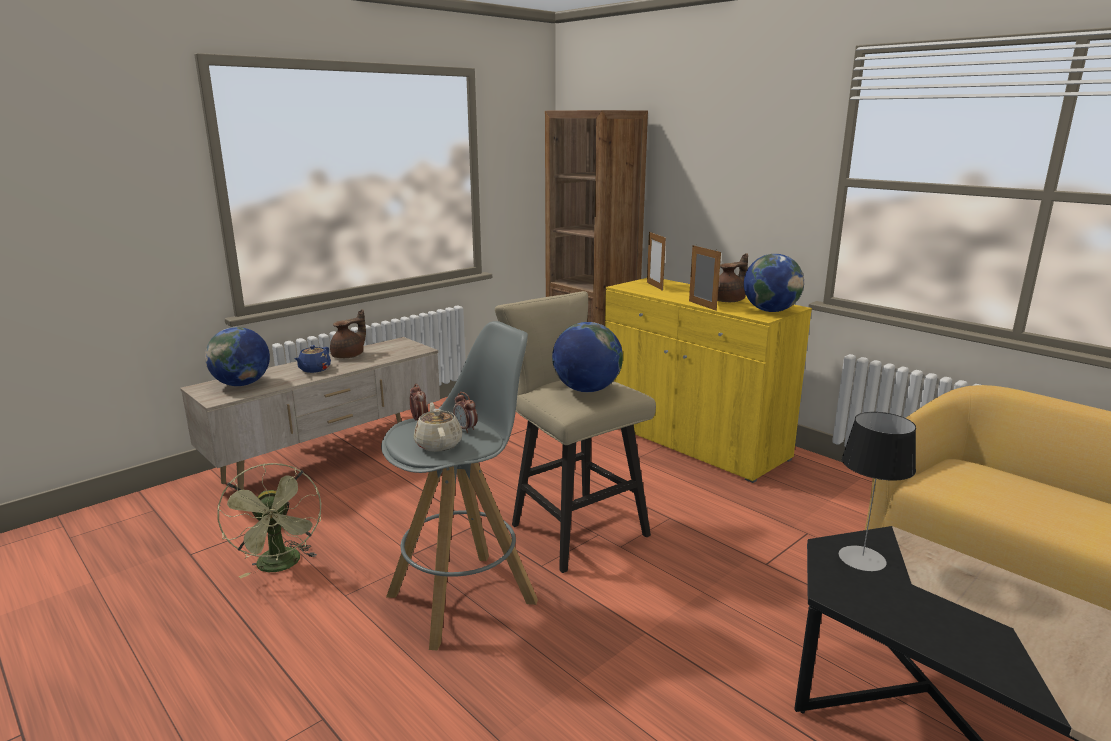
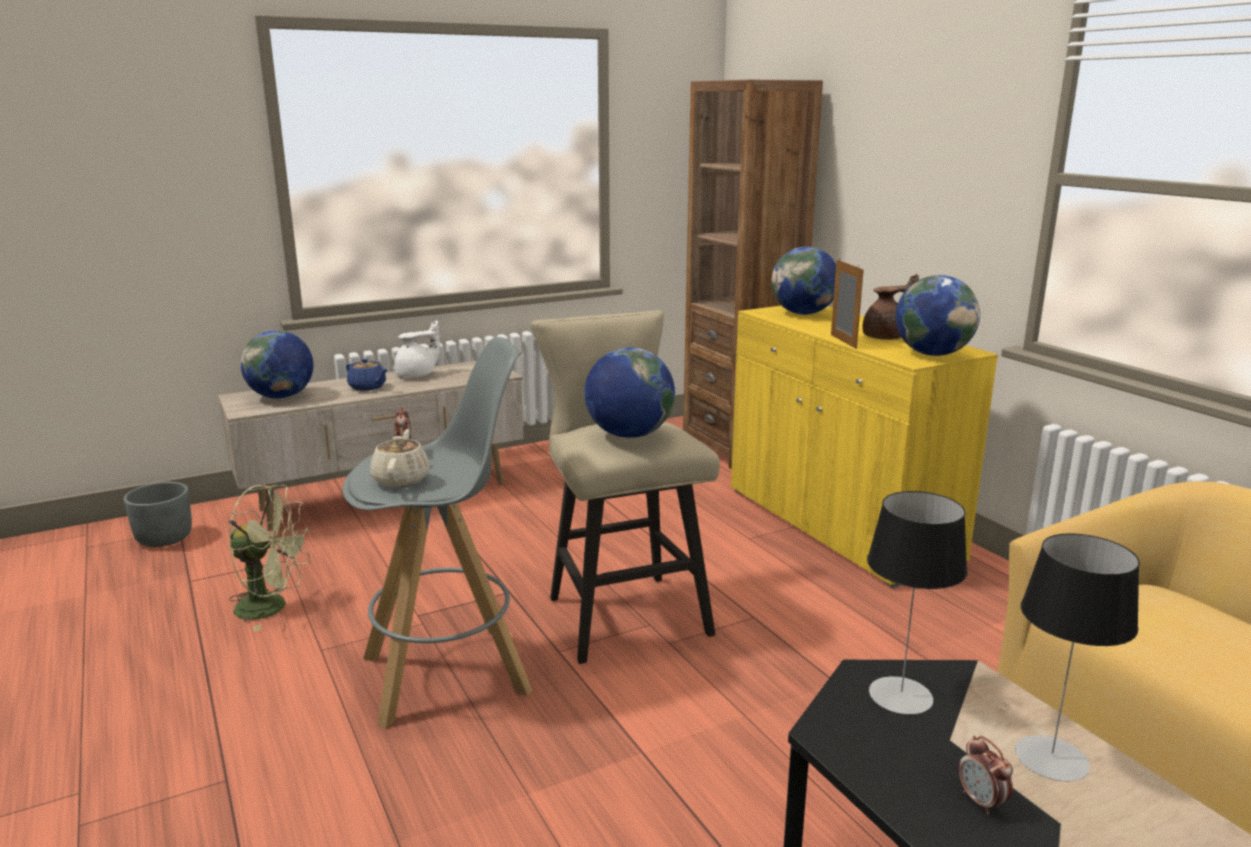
camera: 15 degrees right, 0 degrees up
green fan [217,463,321,578] -> green fan turned 75 degrees counterclockwise [229,485,311,631]
blue teapot [295,345,331,373] -> blue teapot turned 90 degrees counterclockwise [346,358,388,391]
brown teapot [330,309,366,358] -> white teapot [394,320,440,378]
alarm clock [453,392,478,433] -> alarm clock moved to [958,736,1013,815]
picture frame [647,232,666,291] -> globe [771,247,836,315]
none -> grey planter [124,482,192,547]
none -> table lamp [1015,533,1140,781]

